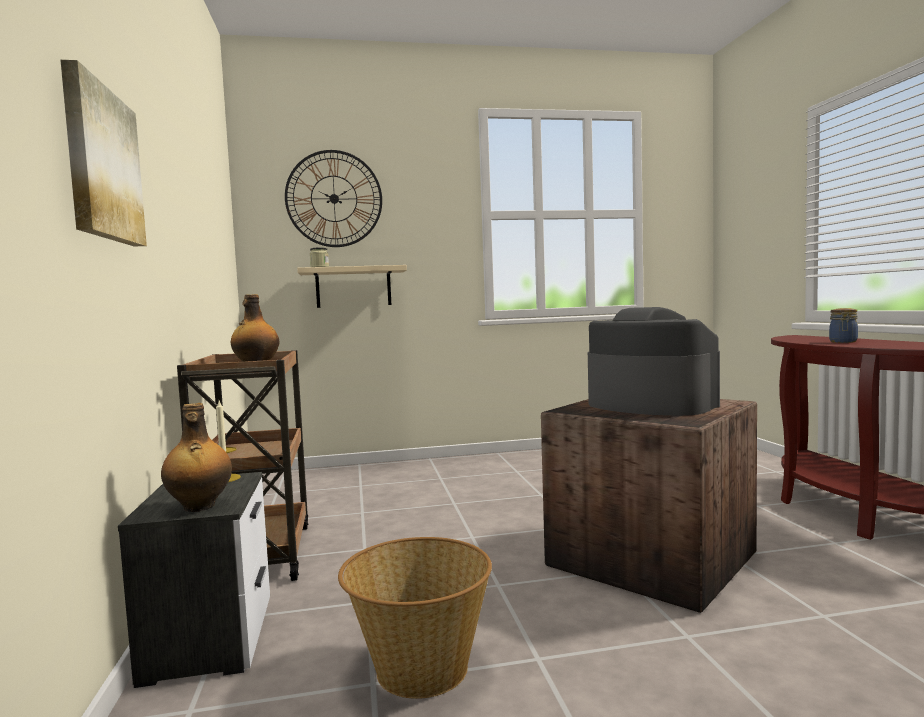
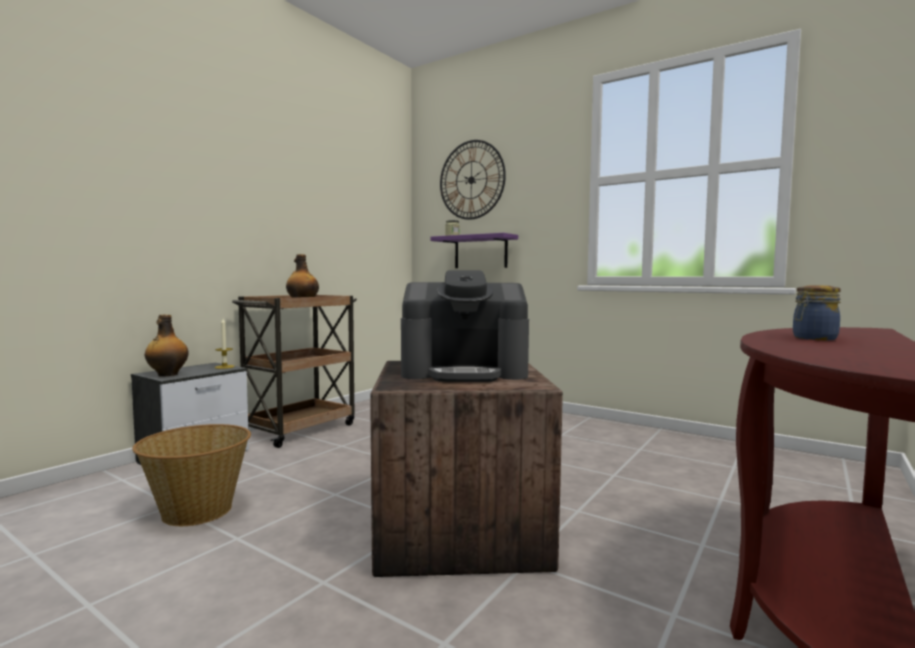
camera: 45 degrees right, 0 degrees up
picture [60,60,147,246] -> none
beige shelf [297,265,407,308] -> purple shelf [430,233,518,268]
coffee machine [588,307,720,416] -> coffee machine turned 90 degrees clockwise [401,270,529,382]

